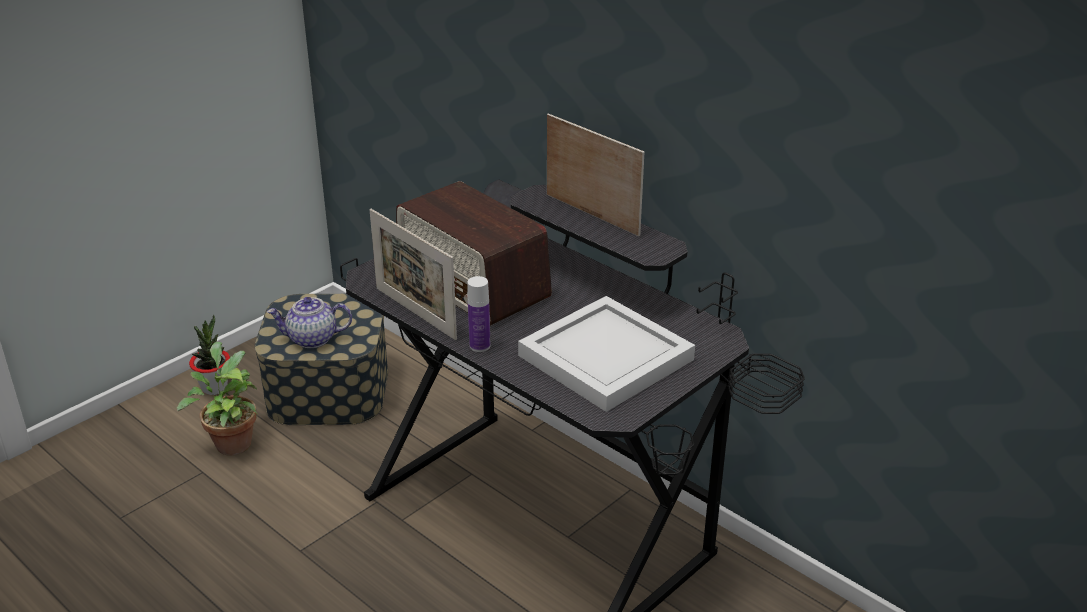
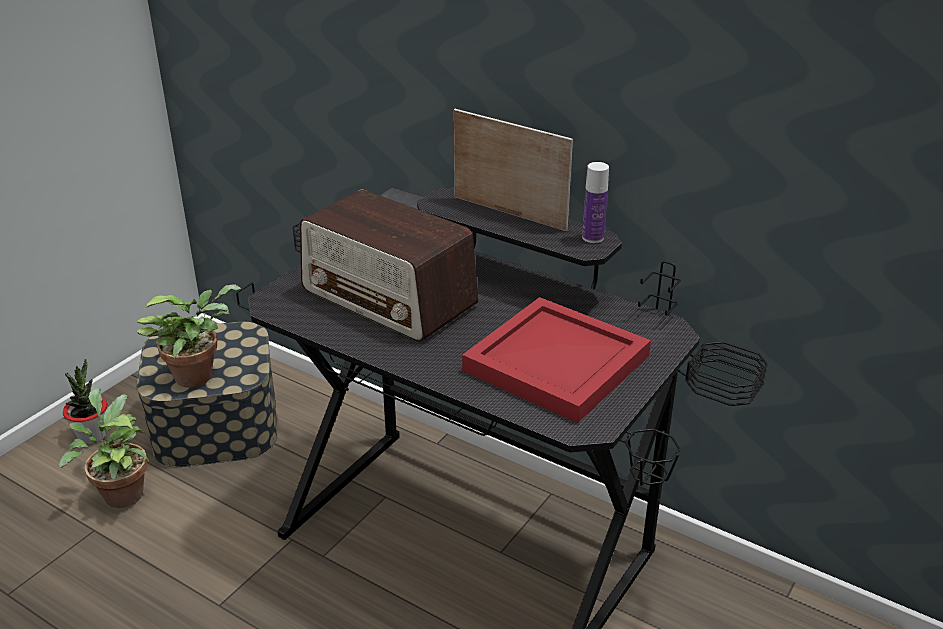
camera: 10 degrees left, 0 degrees up
teapot [267,297,352,348] -> potted plant [136,284,241,387]
picture frame [370,209,457,340] -> none
bottle [467,276,490,352] -> bottle moved to [582,162,609,243]
white tray [518,296,695,412] -> red tray [462,297,651,423]

